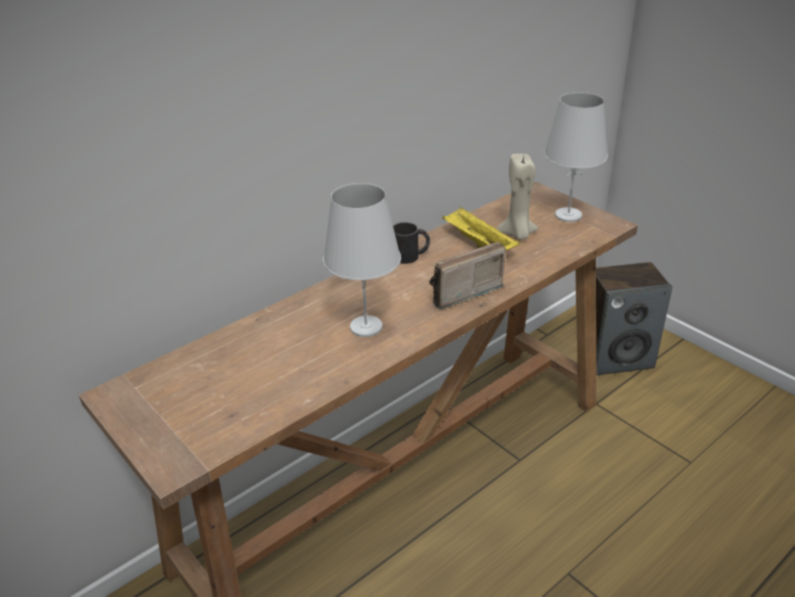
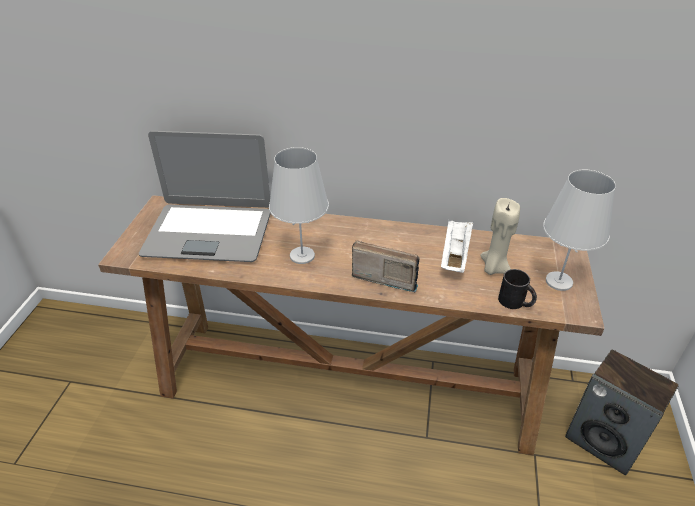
camera: 50 degrees right, 5 degrees up
black mug [393,222,430,264] -> black mug moved to [498,269,537,309]
yellow tray [442,207,520,250] -> white tray [441,220,473,273]
none -> laptop [139,131,271,262]

